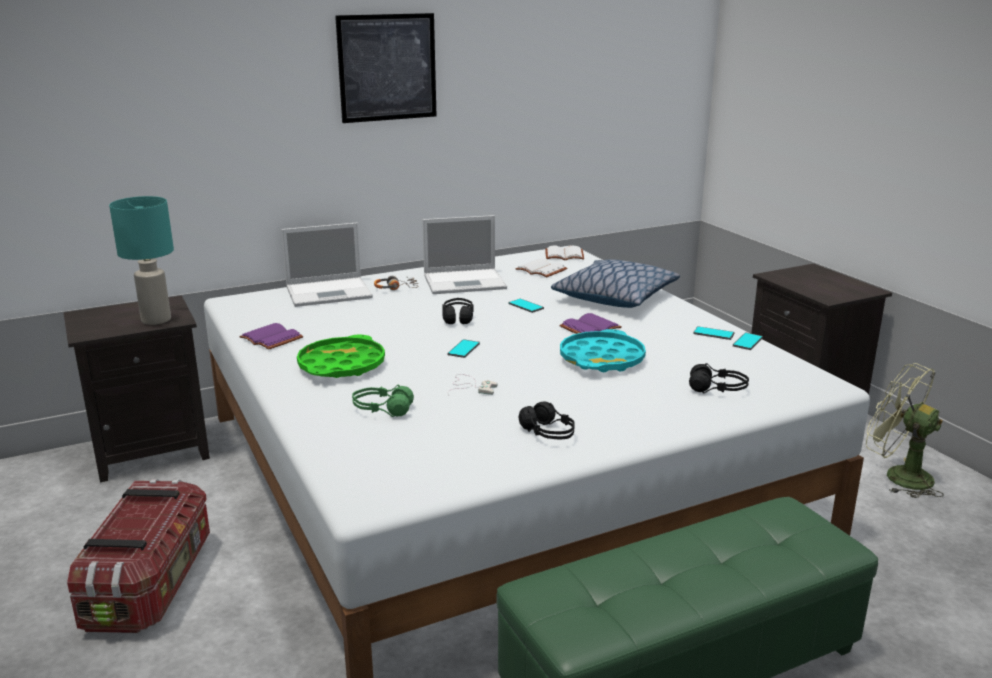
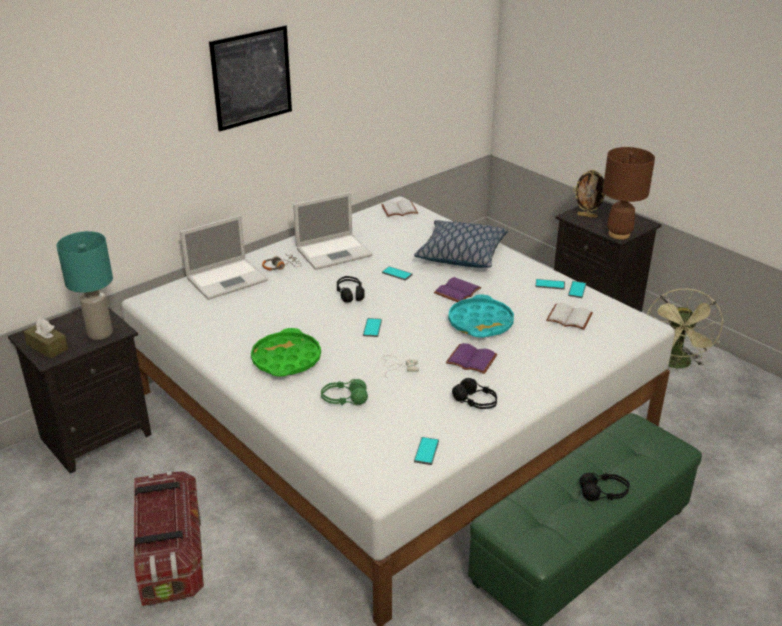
camera: 15 degrees left, 10 degrees up
purple book [239,323,303,350] -> purple book moved to [446,343,497,374]
white book [515,259,567,277] -> white book moved to [546,303,593,330]
black headphones [689,363,749,394] -> black headphones moved to [580,472,630,501]
green fan [866,363,944,498] -> green fan turned 105 degrees counterclockwise [647,289,724,368]
none -> brown tissue box [24,318,68,359]
none -> phone [414,437,439,465]
none -> picture frame [573,170,607,218]
none -> brown table lamp [603,147,655,239]

